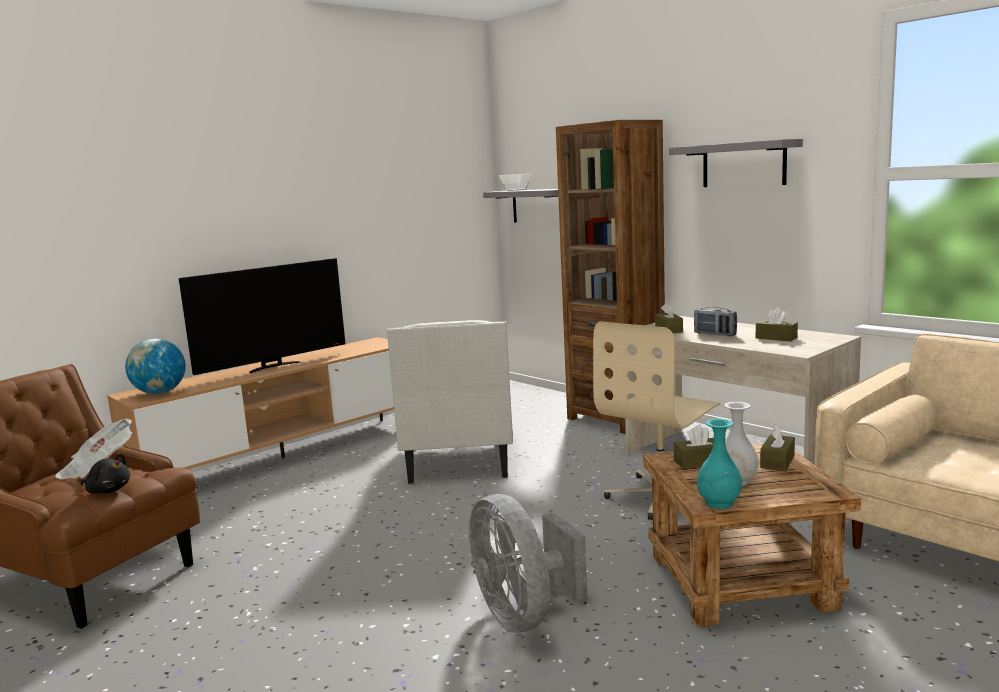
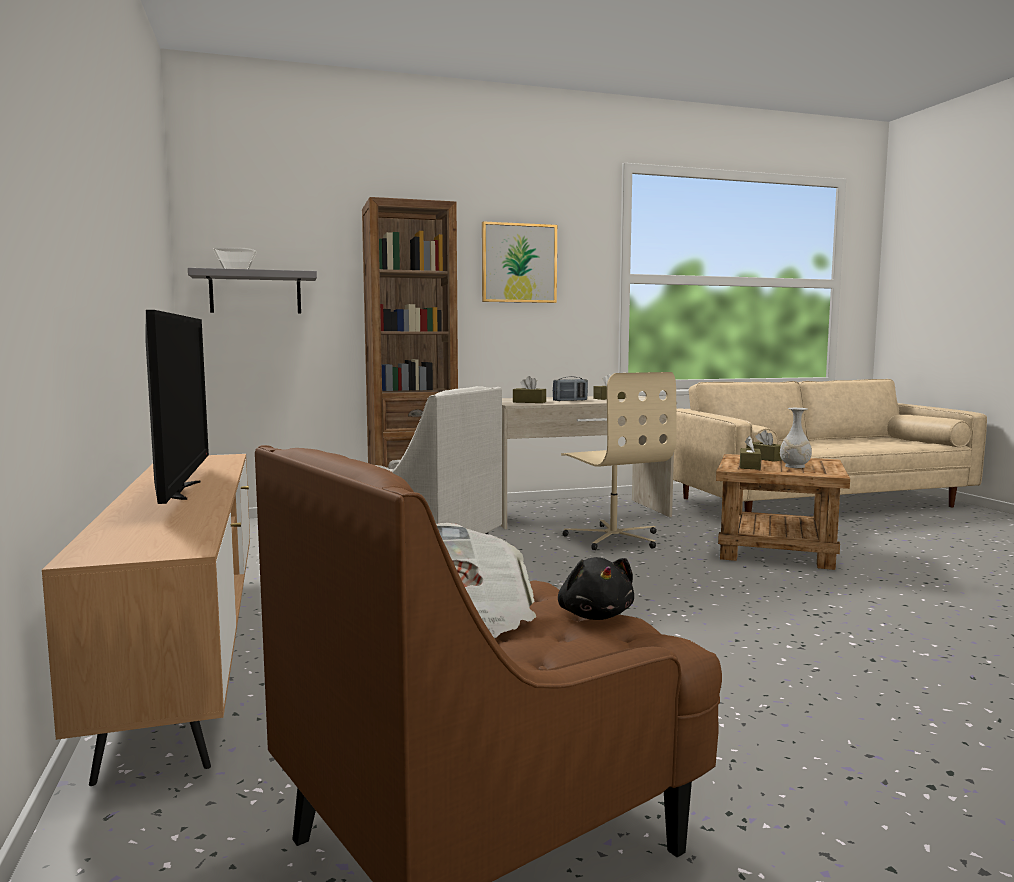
camera: 65 degrees left, 5 degrees down
black plush toy [81,454,130,493] -> black plush toy turned 120 degrees clockwise [558,557,634,620]
globe [125,339,186,394] -> none
grey fan [469,494,587,633] -> none
grey shelf [669,139,803,187] -> picture [482,221,557,303]
turquoise vase [697,419,742,509] -> none

